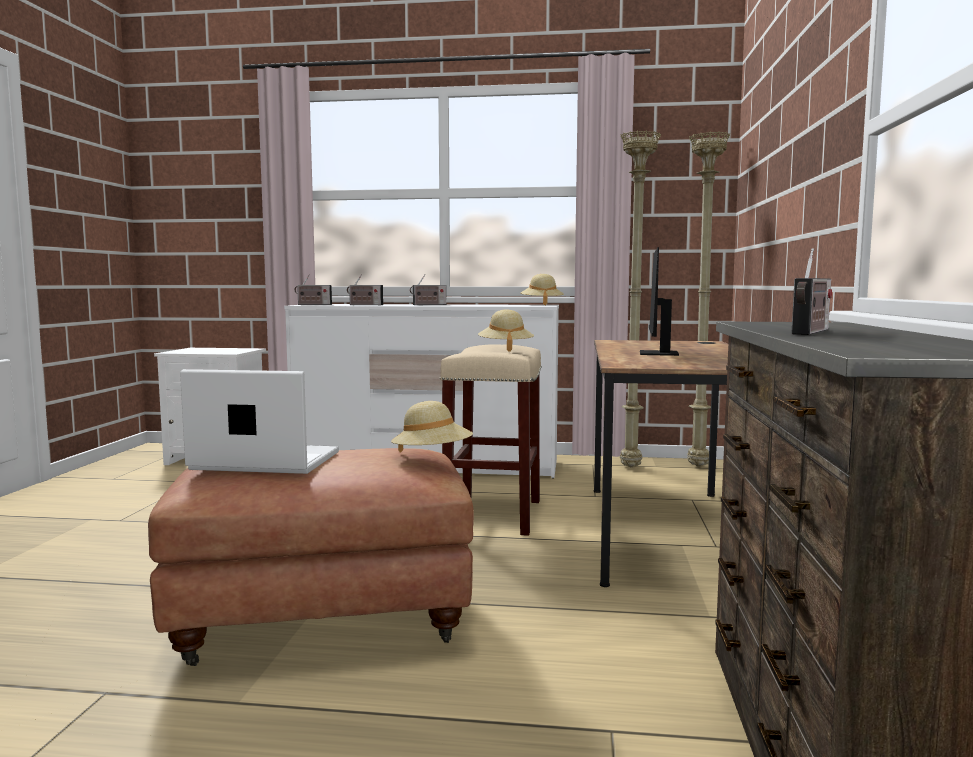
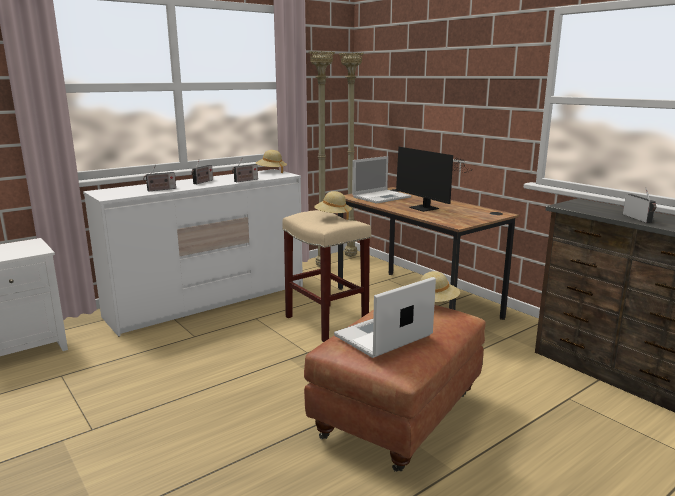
camera: 45 degrees left, 10 degrees up
radio [294,274,332,305] -> radio moved to [232,159,258,182]
none -> laptop [352,156,411,204]

